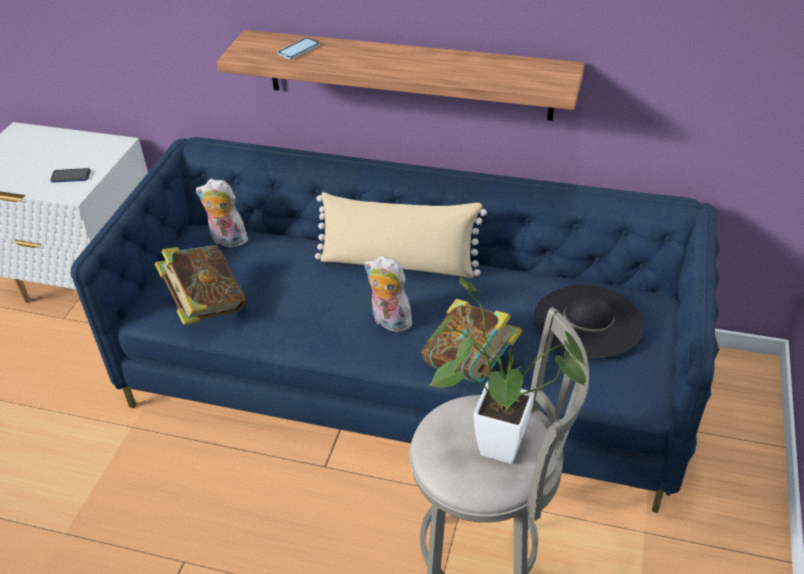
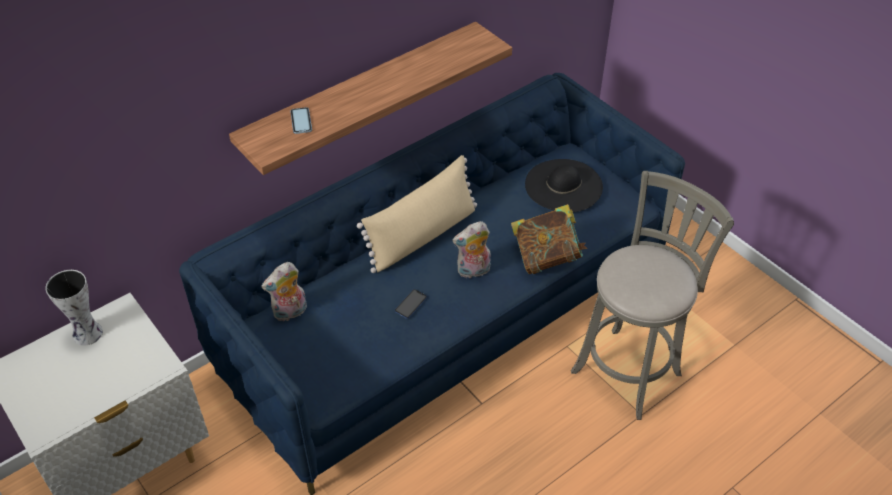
camera: 55 degrees left, 5 degrees up
phone [51,168,91,183] -> phone moved to [395,289,427,319]
book [155,245,246,325] -> none
potted plant [427,277,586,464] -> none
none -> vase [45,270,103,346]

